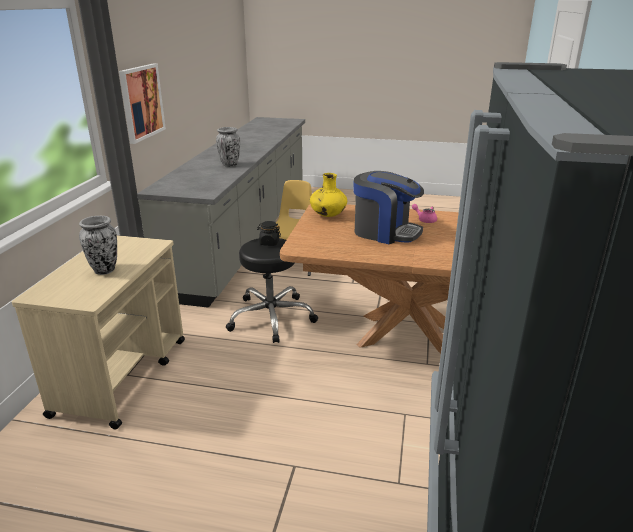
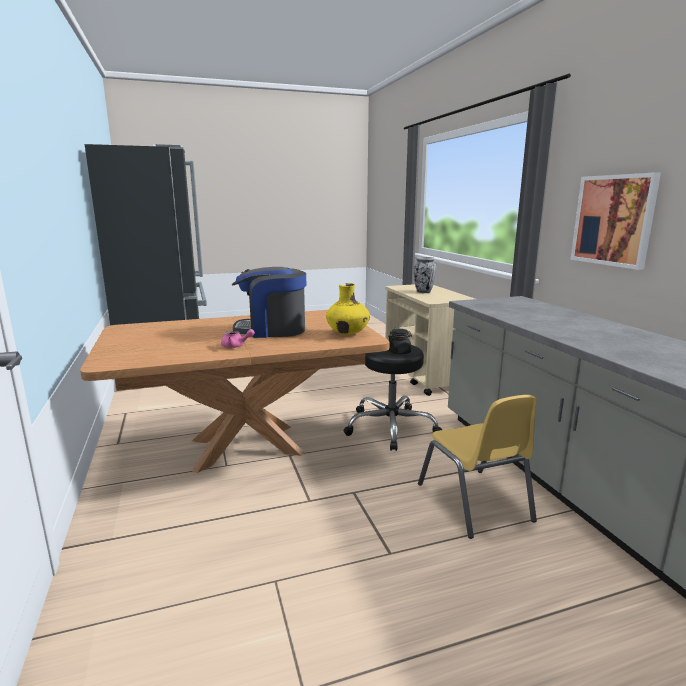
camera: 150 degrees right, 10 degrees down
vase [216,127,240,167] -> none

